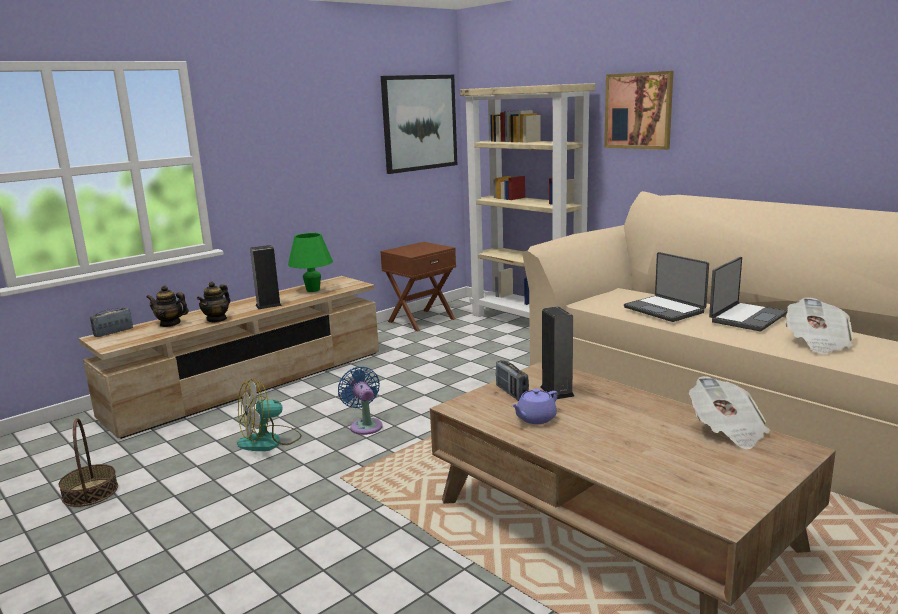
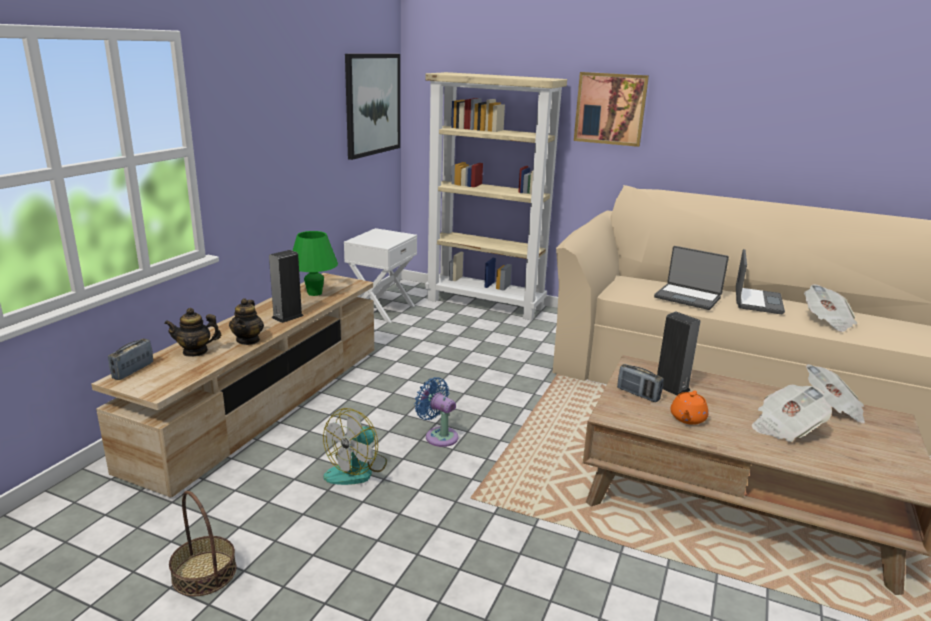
camera: 25 degrees left, 5 degrees up
brown nightstand [380,242,456,331] -> white nightstand [344,228,417,323]
purple teapot [512,389,558,424] -> orange teapot [670,390,709,425]
none -> newspaper [752,385,832,442]

